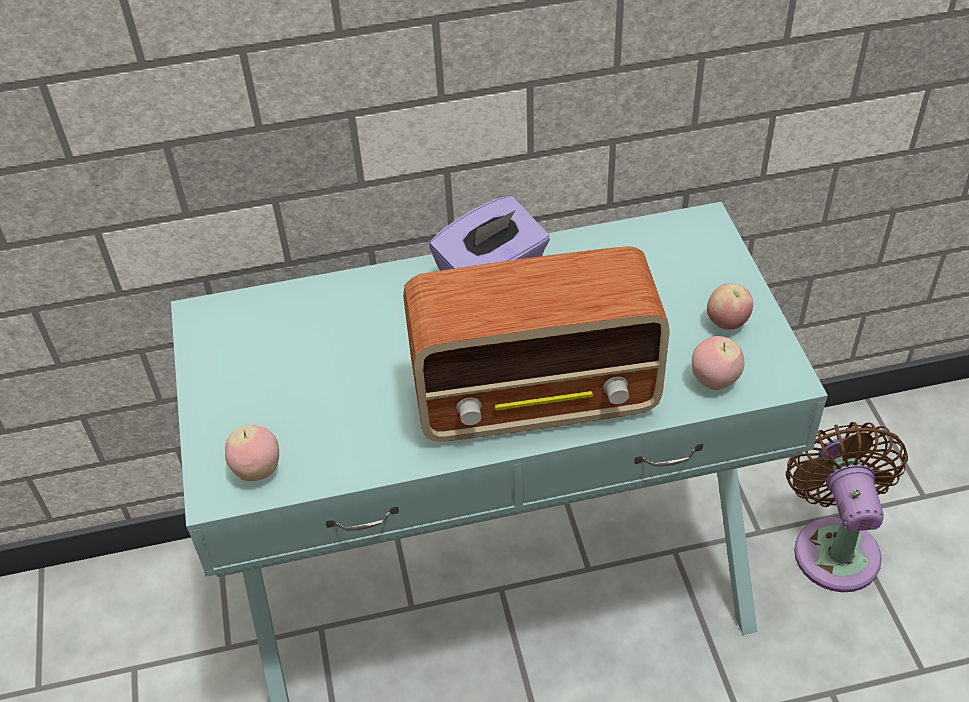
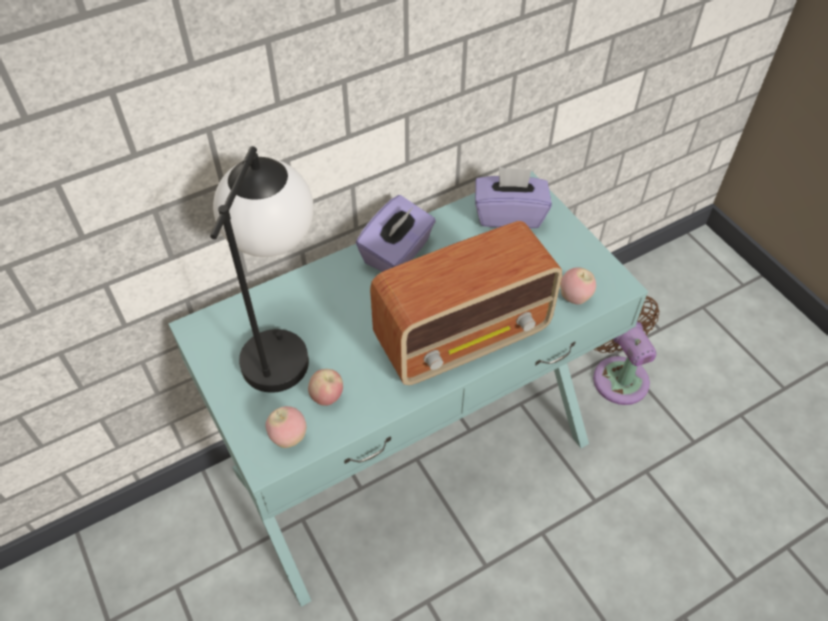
camera: 20 degrees left, 5 degrees up
apple [707,283,753,330] -> apple moved to [308,369,343,406]
none -> table lamp [210,146,314,393]
none -> purple tissue box [475,167,552,228]

